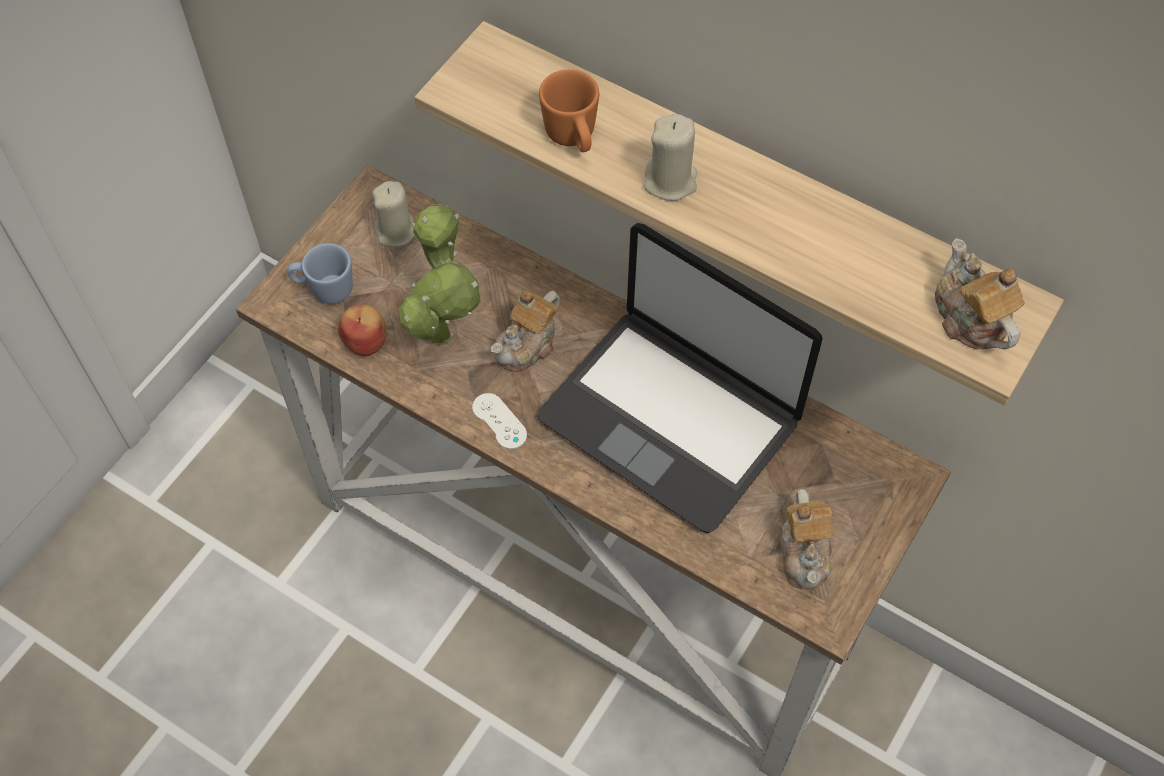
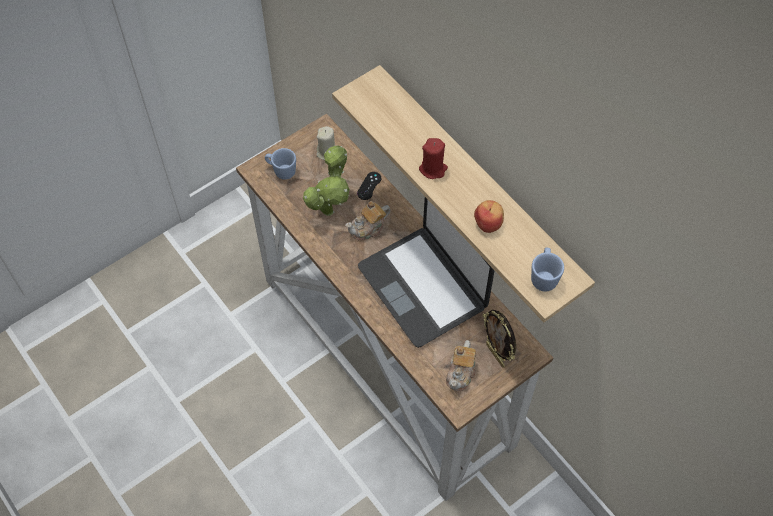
camera: 20 degrees right, 0 degrees up
apple [338,304,386,356] -> apple moved to [474,200,504,233]
white game controller [472,393,527,449] -> none
orange mug [539,69,599,152] -> none
beige candle [644,114,697,201] -> red candle [419,138,448,179]
teapot [935,238,1025,349] -> blue mug [531,248,564,291]
none -> black game controller [357,172,381,200]
none -> picture frame [483,310,516,368]

